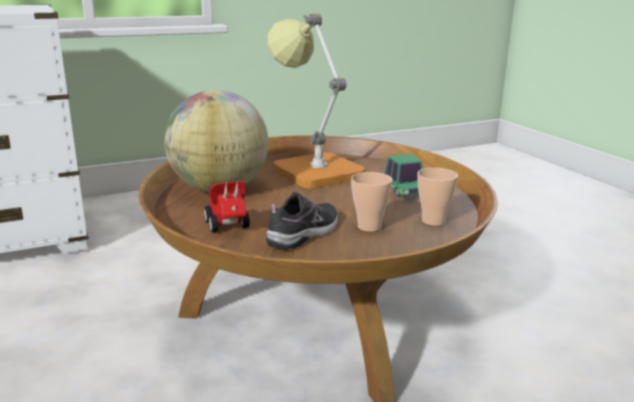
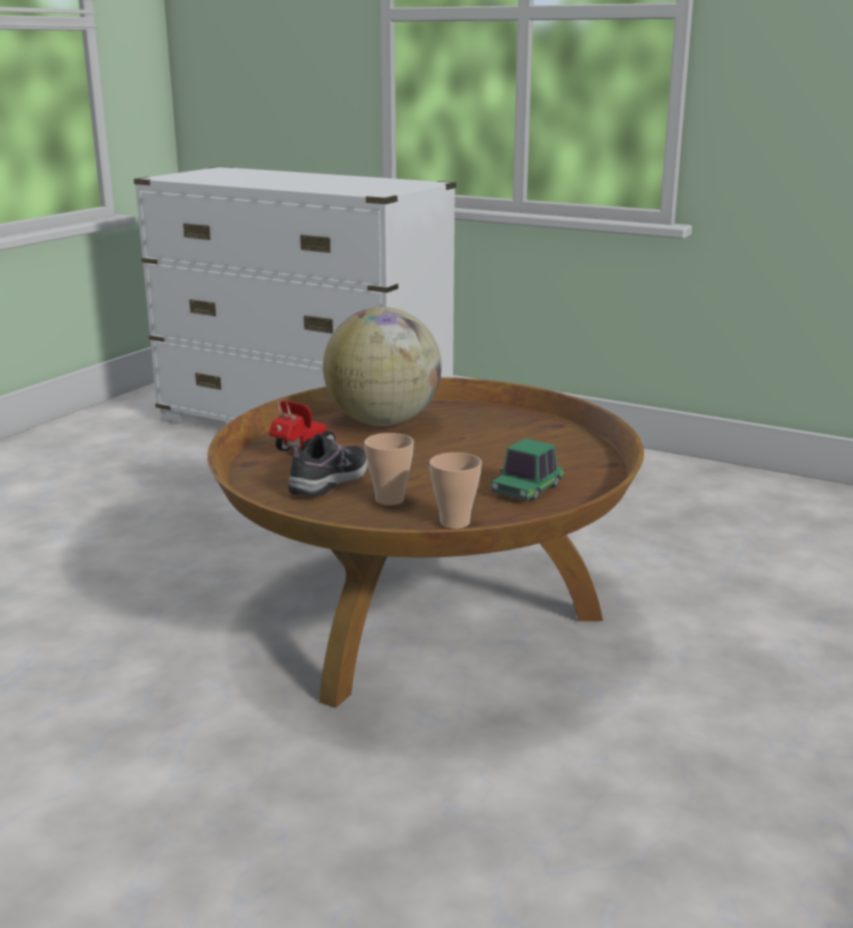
camera: 55 degrees right, 0 degrees up
shoe [266,192,338,249] -> shoe turned 60 degrees counterclockwise [288,434,368,497]
table lamp [268,13,365,188] -> none

